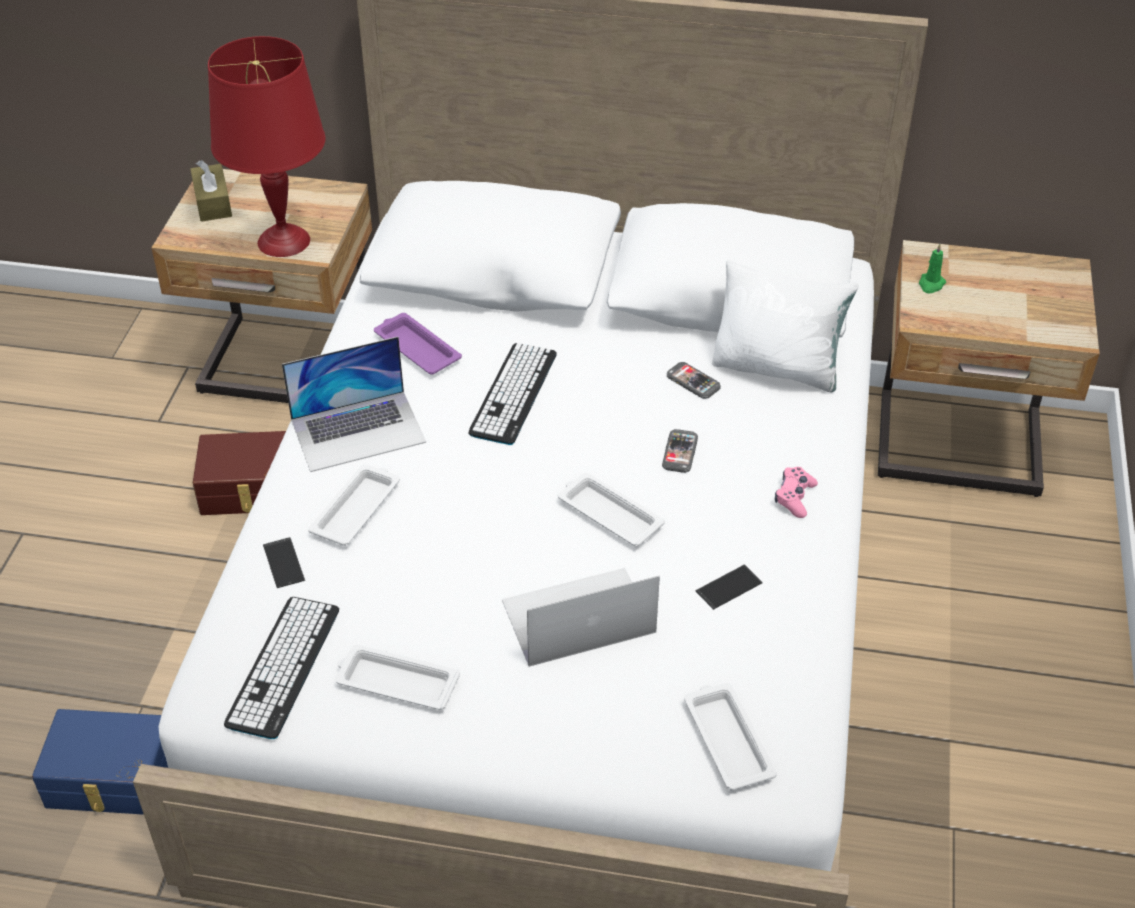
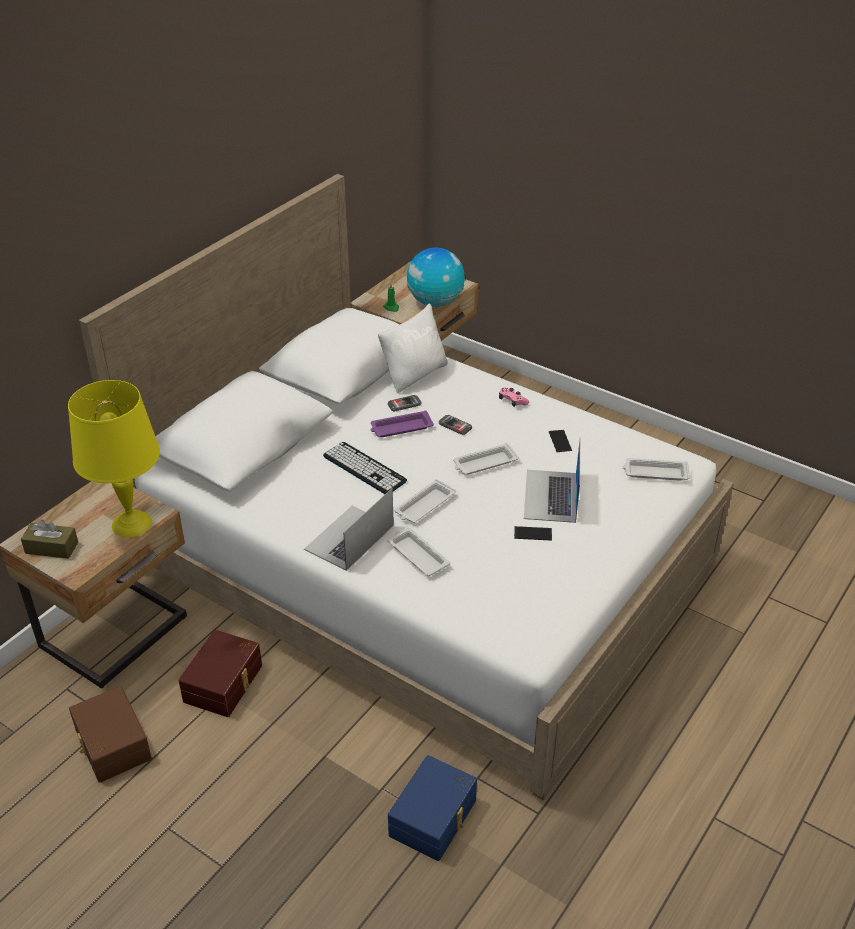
camera: 65 degrees left, 5 degrees down
red table lamp [208,36,326,257] -> yellow table lamp [68,380,160,537]
keyboard [224,597,339,739] -> none
phone [263,537,305,588] -> phone moved to [514,526,552,541]
laptop [282,337,426,472] -> laptop turned 150 degrees counterclockwise [304,488,394,571]
white tray [335,644,460,710] -> white tray moved to [394,479,456,523]
purple tray [374,313,462,375] -> purple tray moved to [370,410,434,437]
none -> brown storage box [69,686,152,783]
none -> globe [407,248,465,307]

